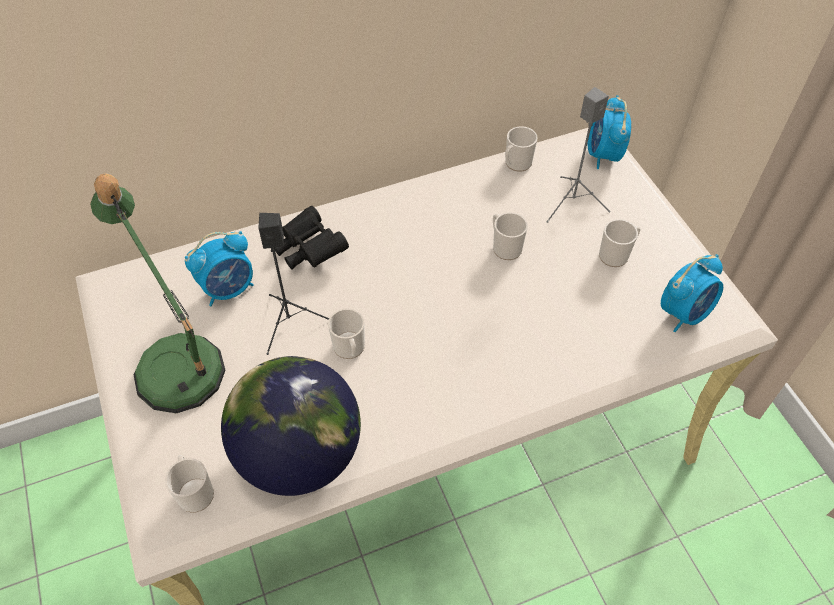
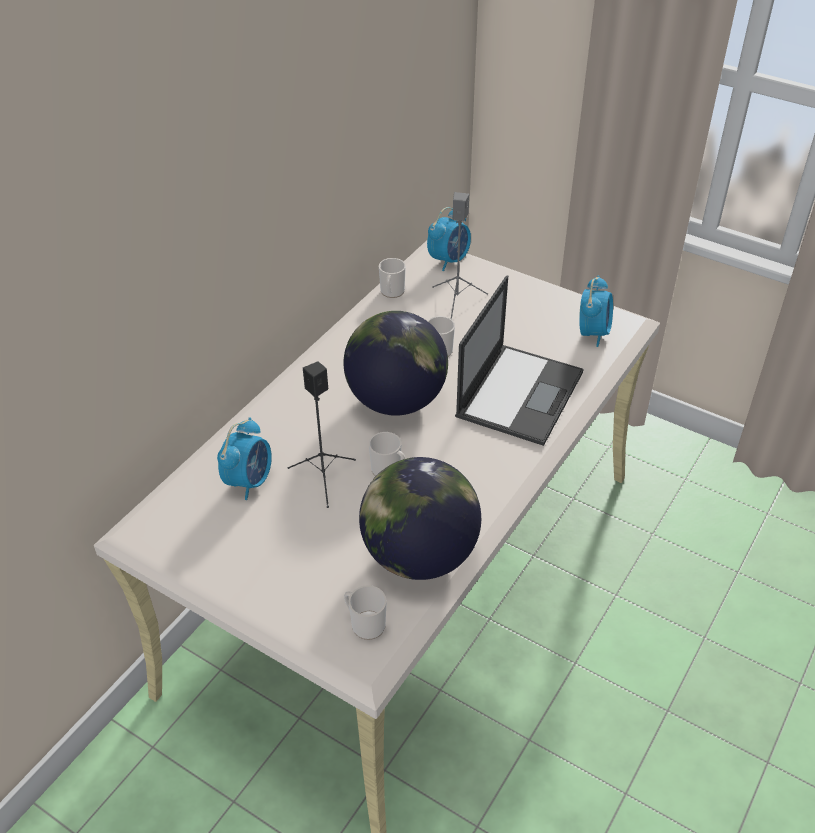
camera: 35 degrees left, 10 degrees down
table lamp [90,173,226,413] -> none
black binoculars [275,206,349,270] -> none
alarm clock [588,95,631,169] -> alarm clock turned 105 degrees counterclockwise [427,207,471,272]
mug [599,219,640,267] -> none
none -> globe [344,311,448,416]
none -> laptop [455,275,583,446]

